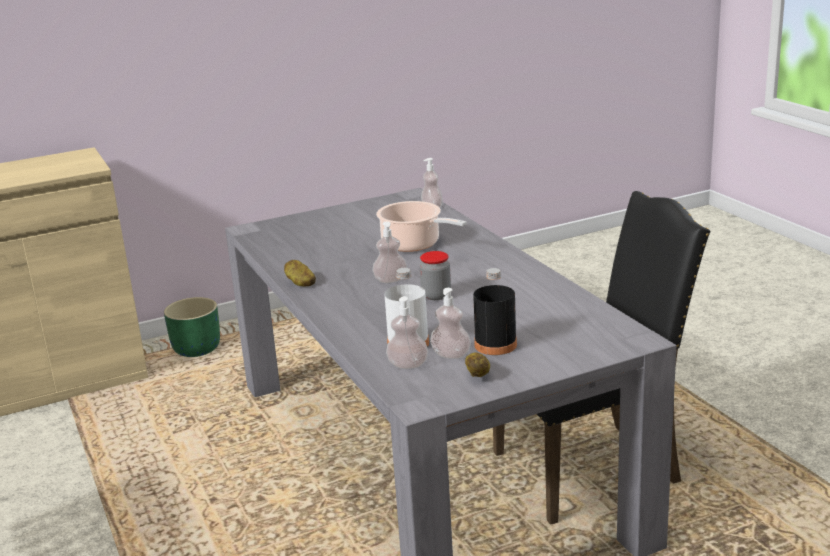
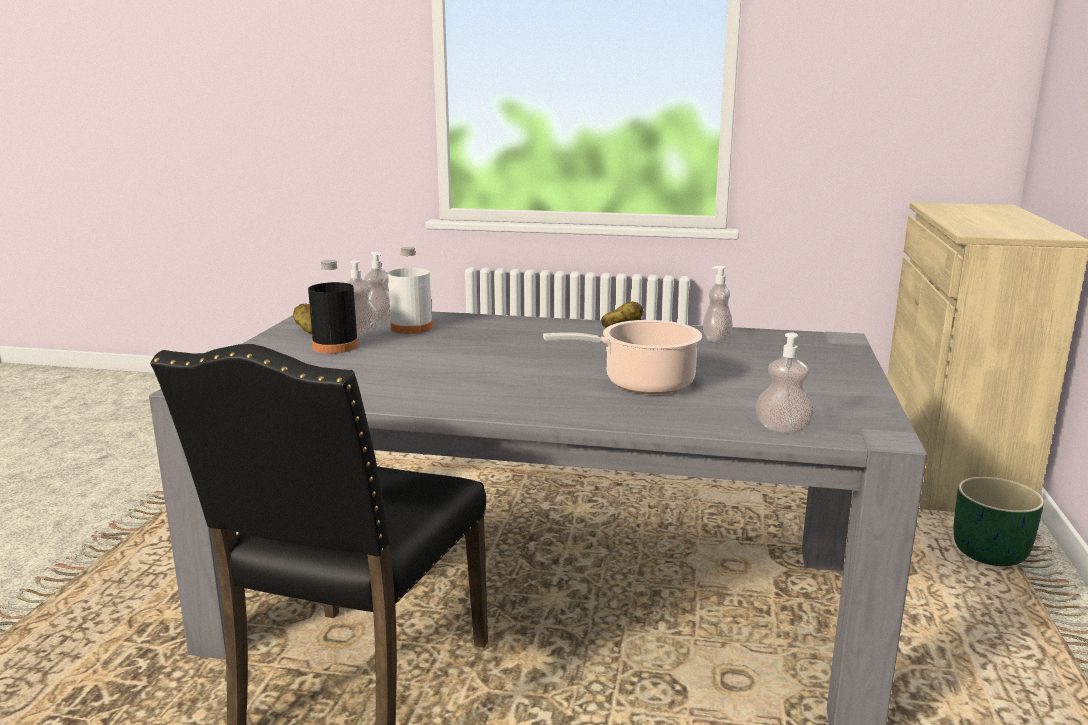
camera: 125 degrees right, 5 degrees down
soap dispenser [372,221,407,283] -> soap dispenser moved to [703,266,733,342]
jar [420,251,451,300] -> none

